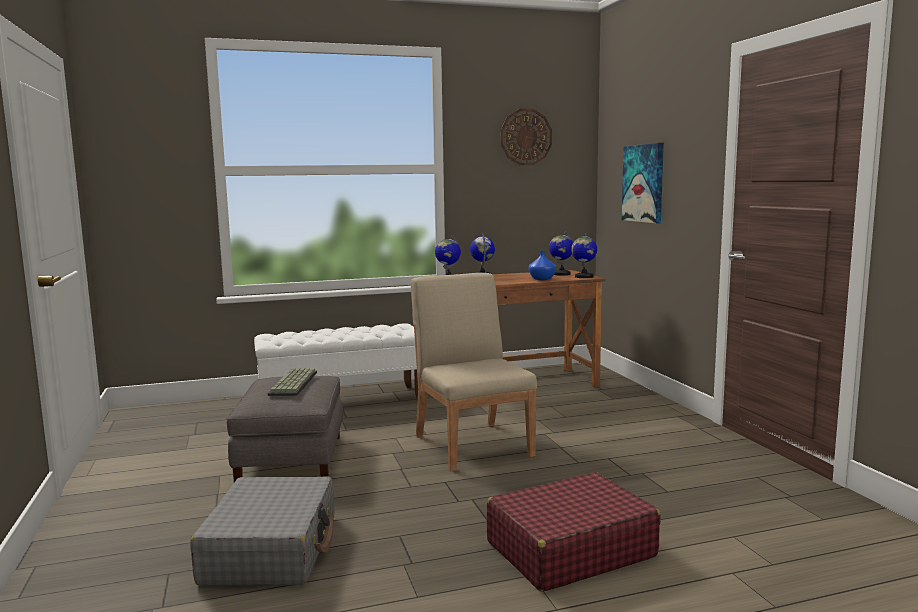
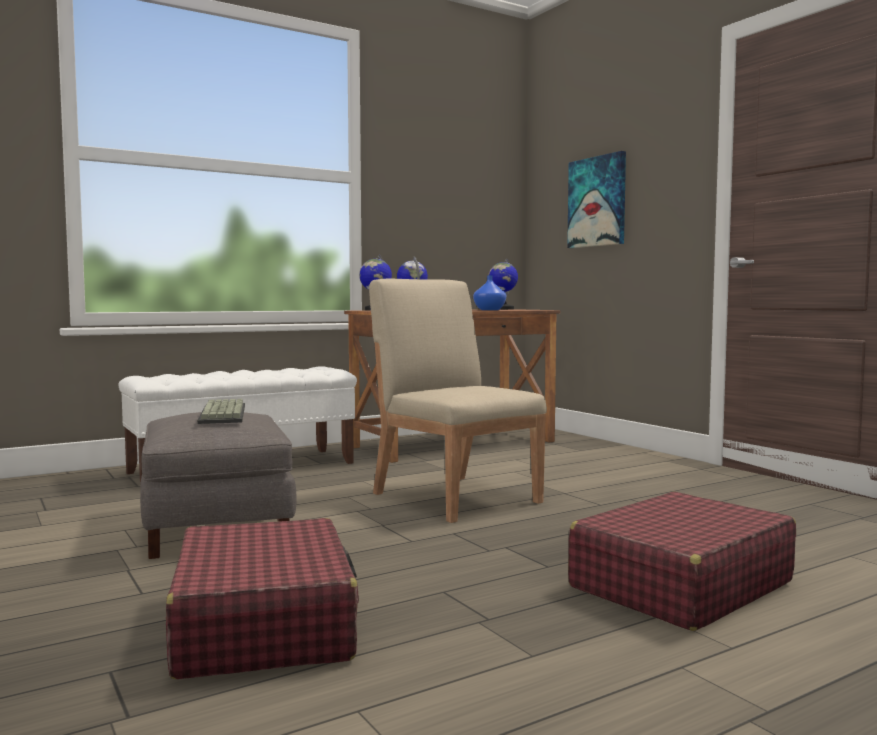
camera: 15 degrees left, 5 degrees down
grey suitcase [190,476,334,585] -> red suitcase [166,518,359,679]
wall clock [501,109,552,165] -> none
globe [571,233,597,278] -> none

